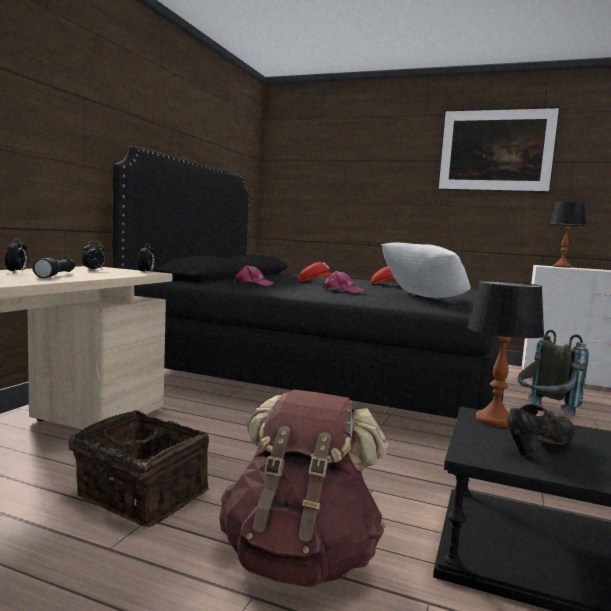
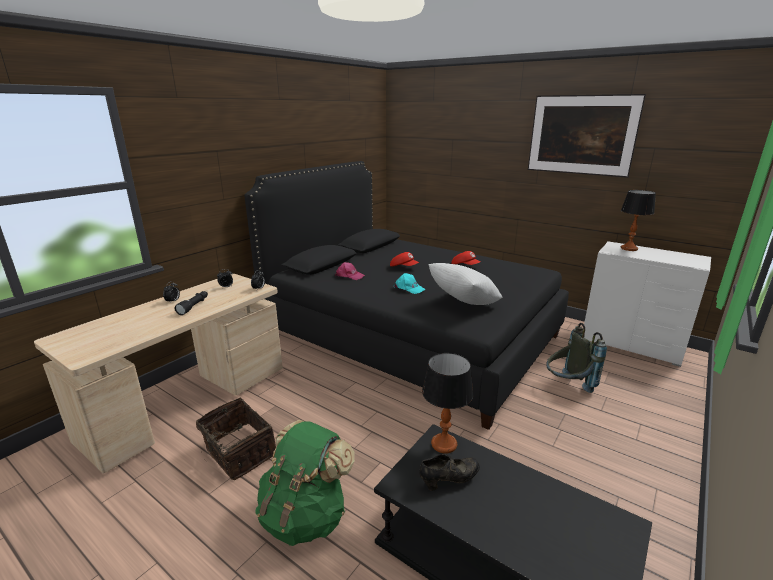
camera: 15 degrees right, 15 degrees up
brown backpack [219,390,388,587] -> green backpack [255,420,355,546]
pink cap [323,271,365,293] -> turquoise cap [394,273,426,294]

